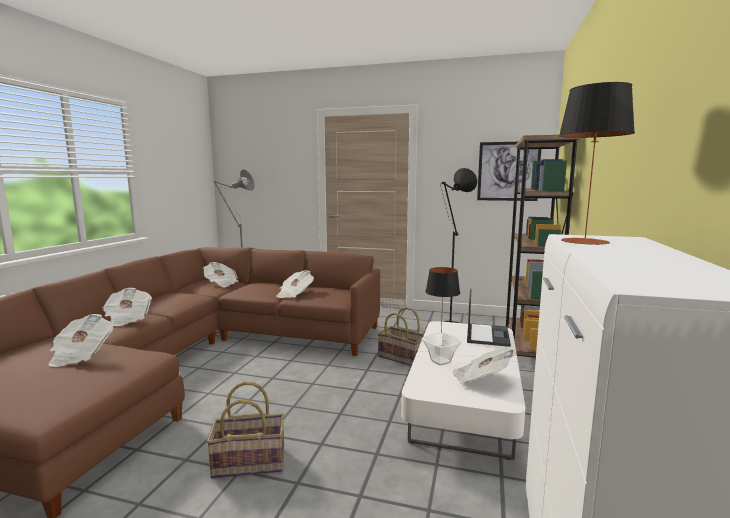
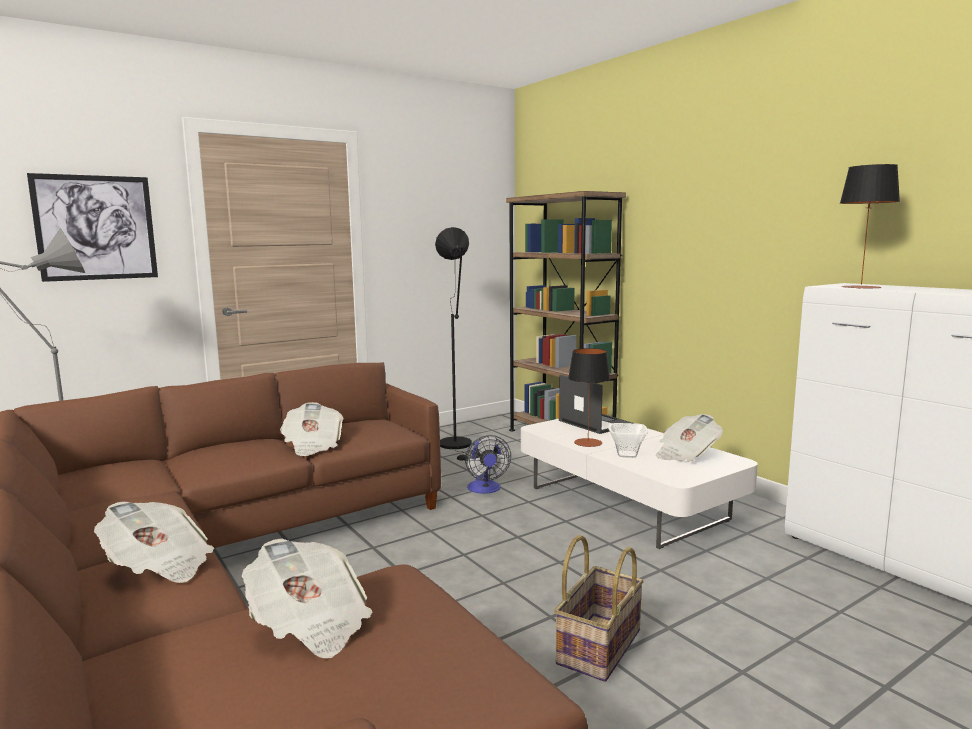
camera: 50 degrees left, 0 degrees up
newspaper [203,262,238,287] -> none
basket [378,307,424,366] -> fan [465,435,511,494]
picture [477,142,541,201] -> picture moved to [27,173,158,282]

